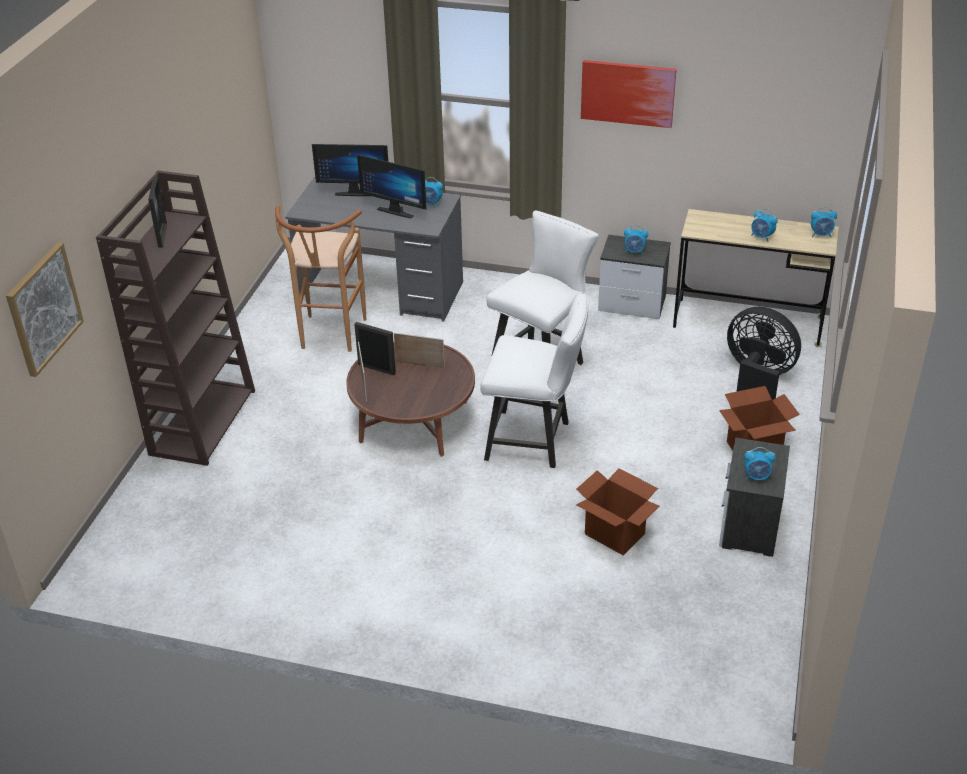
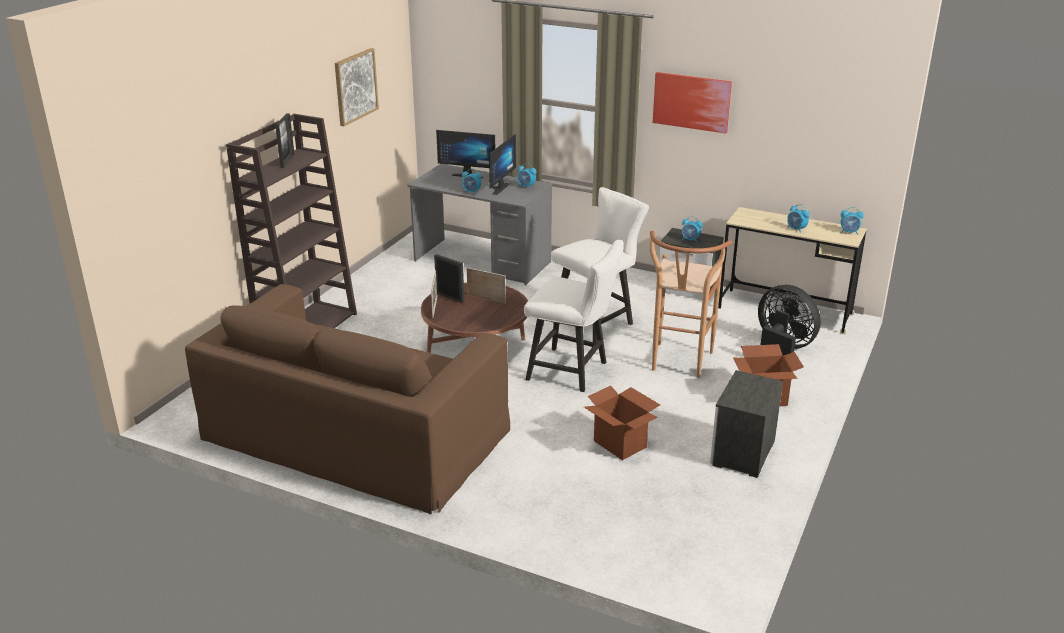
camera: 10 degrees right, 10 degrees down
picture [6,242,84,377] -> picture moved to [335,48,379,126]
brown stool [275,206,366,352] -> brown stool moved to [650,230,732,378]
monitor [357,154,427,219] -> monitor turned 105 degrees counterclockwise [489,134,516,195]
alarm clock [744,447,776,481] -> alarm clock moved to [462,169,482,194]
none -> brown sofa [185,284,510,514]

